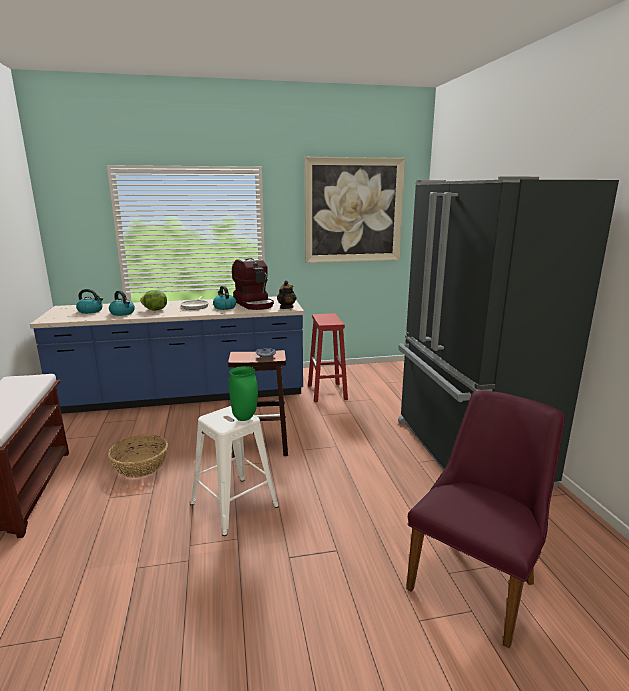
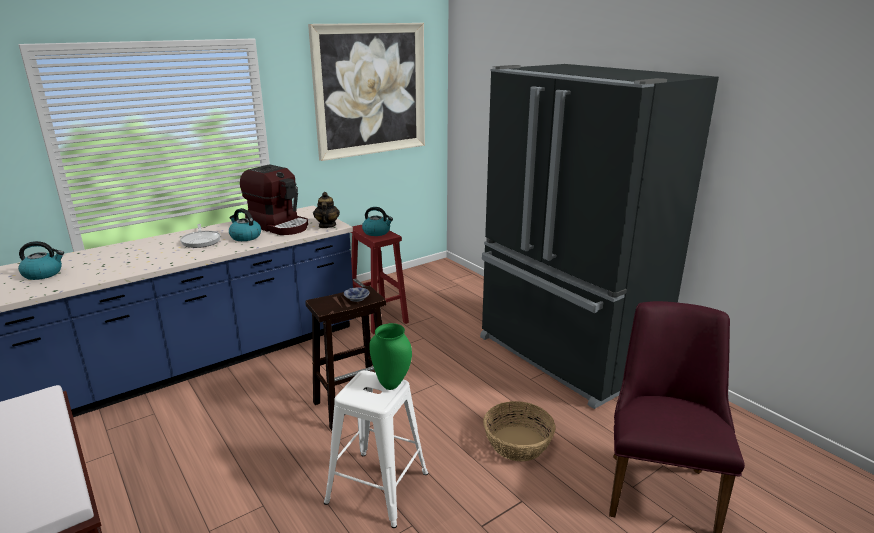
camera: 25 degrees left, 5 degrees up
basket [108,434,168,478] -> basket moved to [483,401,556,462]
kettle [109,290,135,316] -> kettle moved to [362,207,393,236]
lettuce [140,290,167,311] -> none

